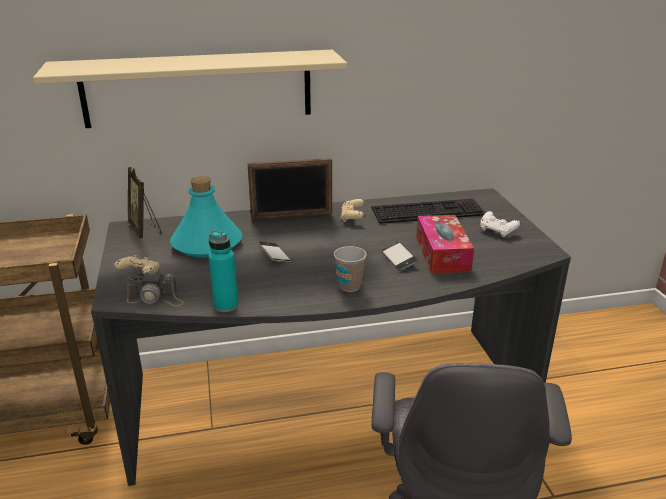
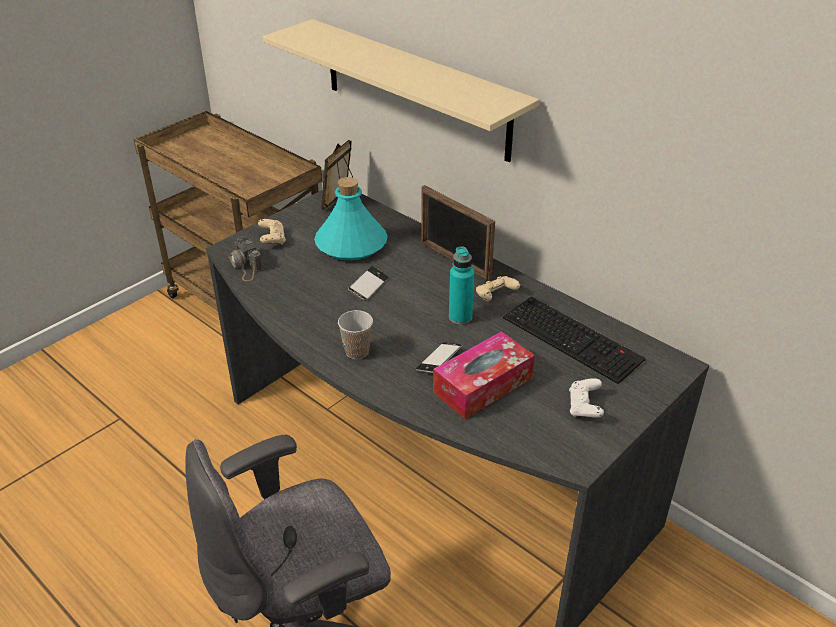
camera: 55 degrees right, 10 degrees up
turquoise bottle [209,230,238,312] -> turquoise bottle moved to [449,246,474,325]

